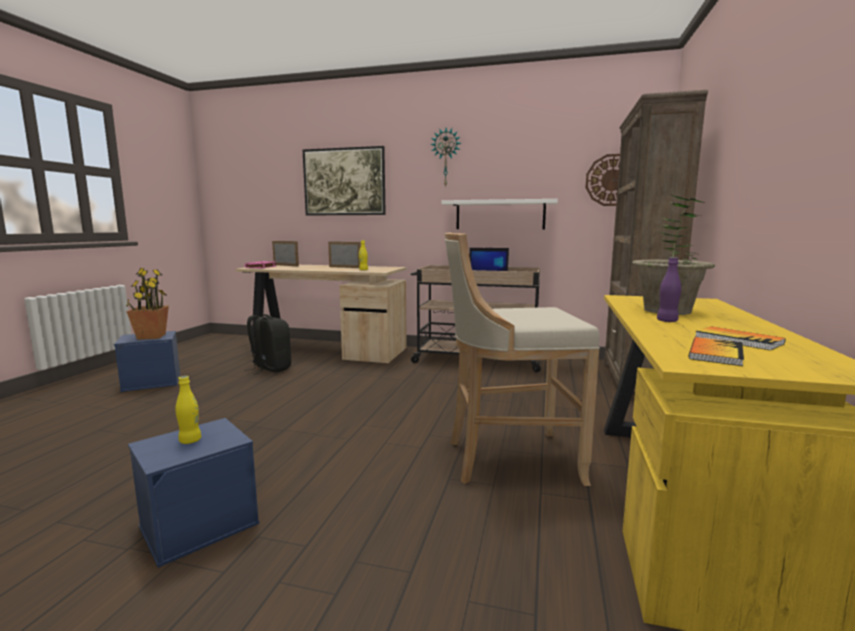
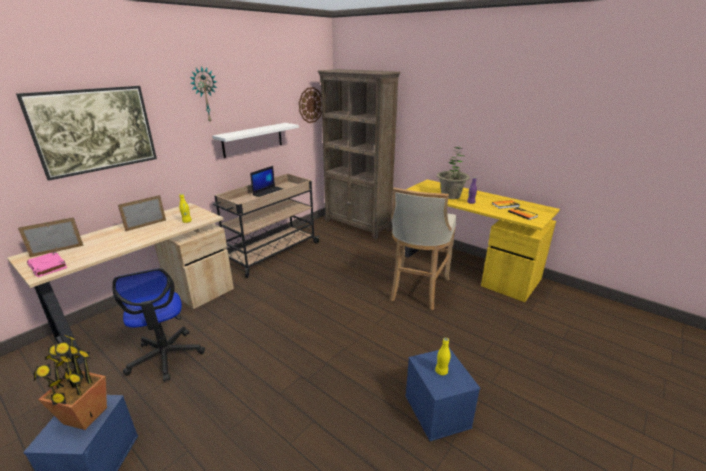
camera: 65 degrees left, 15 degrees up
black backpack [245,314,291,374] -> office chair [112,268,205,382]

